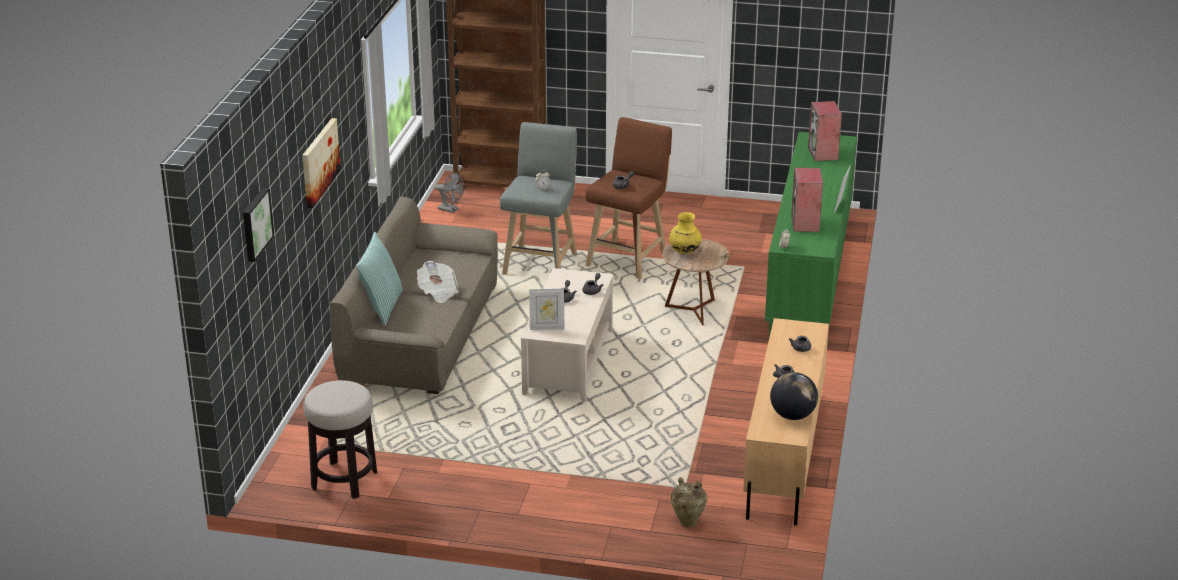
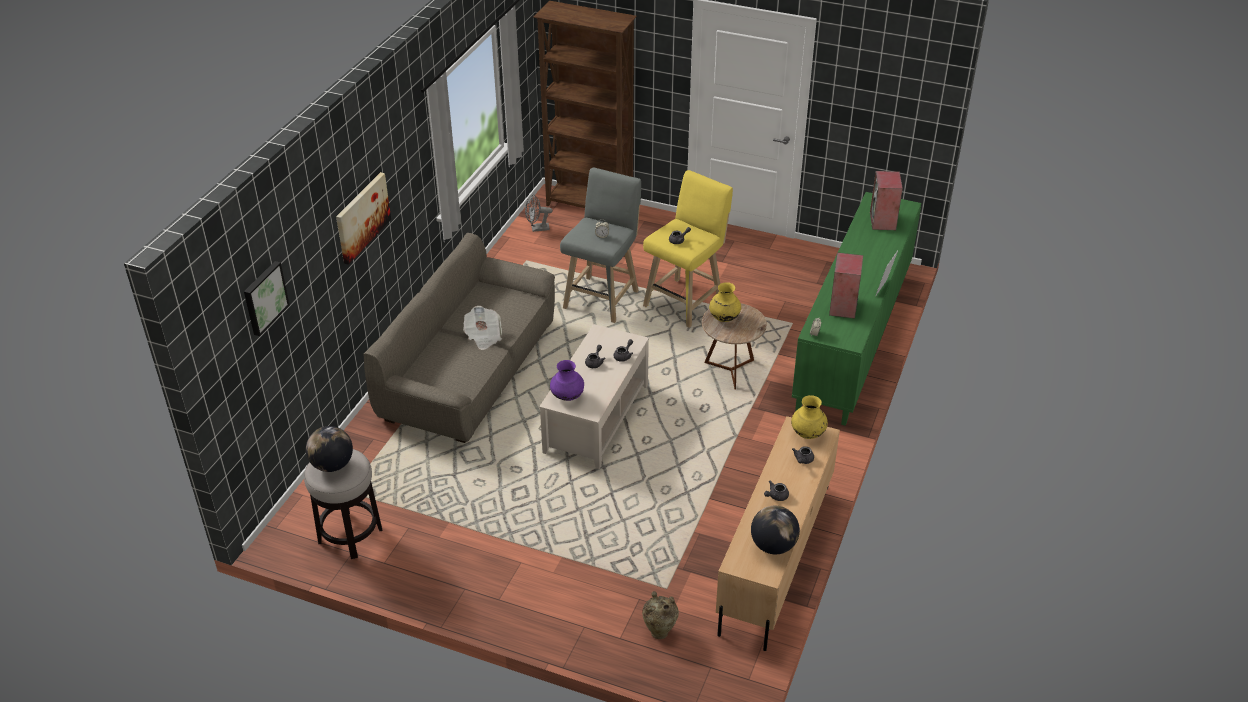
camera: 10 degrees right, 10 degrees up
pillow [356,232,403,325] -> none
grey fan [435,172,464,213] -> grey fan turned 135 degrees clockwise [525,194,553,232]
picture frame [529,288,564,330] -> purple vase [550,360,584,401]
brown stool [585,117,672,279] -> yellow stool [643,170,733,328]
none -> globe [306,426,353,472]
none -> yellow vase [791,395,828,439]

